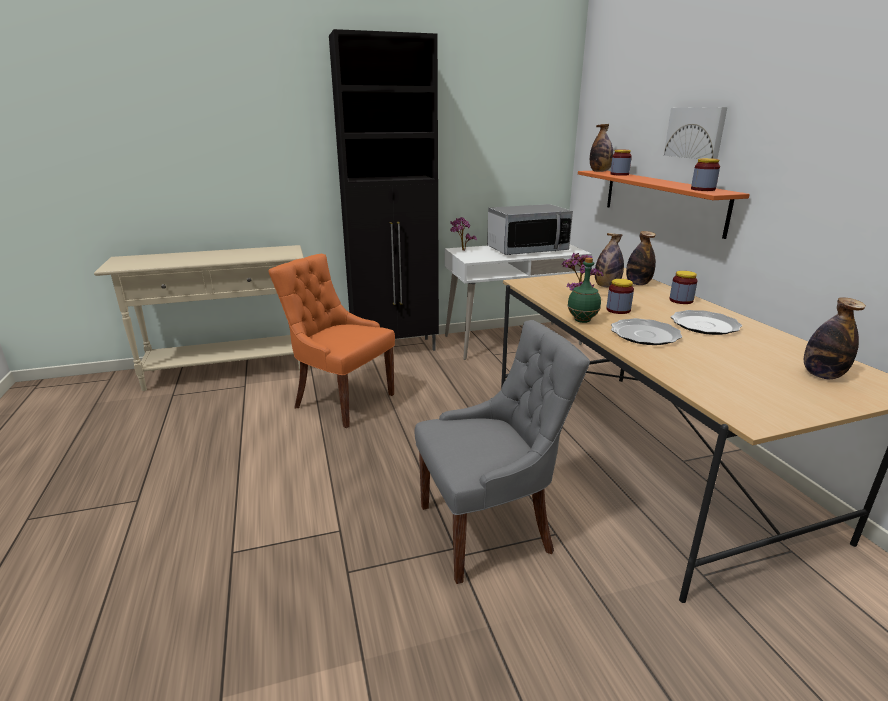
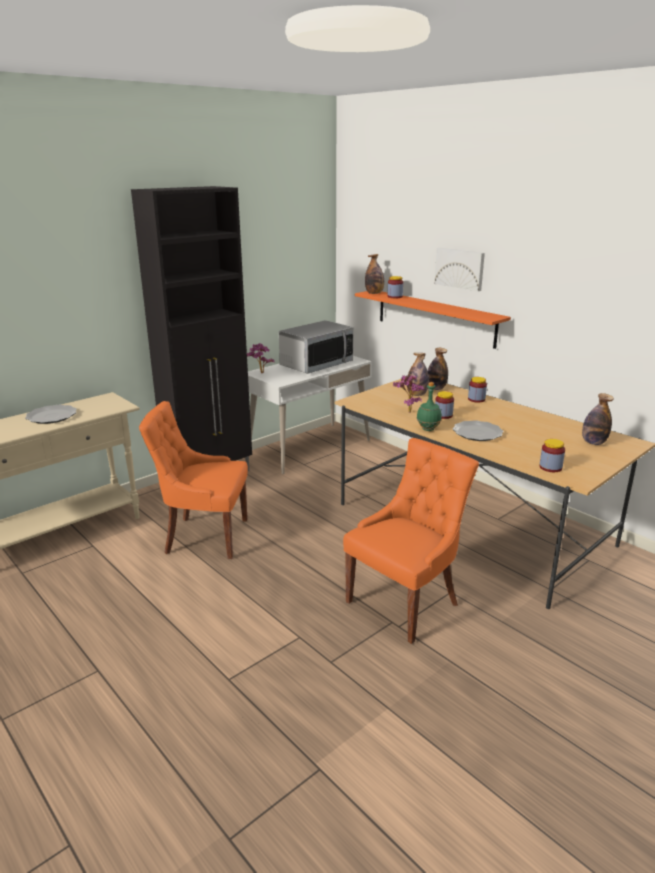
camera: 25 degrees left, 0 degrees up
grey chair [414,320,590,584] -> orange chair [343,438,479,644]
plate [671,310,742,335] -> plate moved to [25,405,77,424]
jar [691,158,720,191] -> jar moved to [539,439,565,472]

